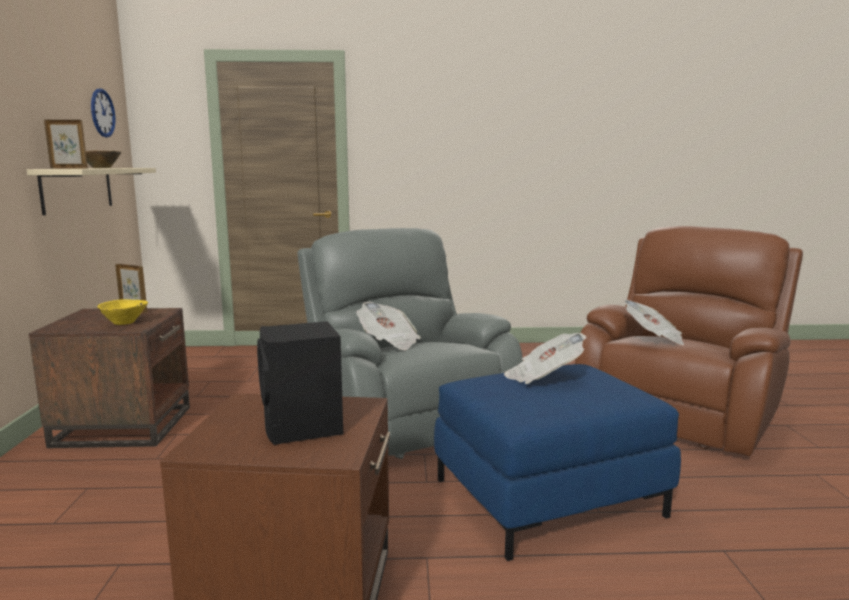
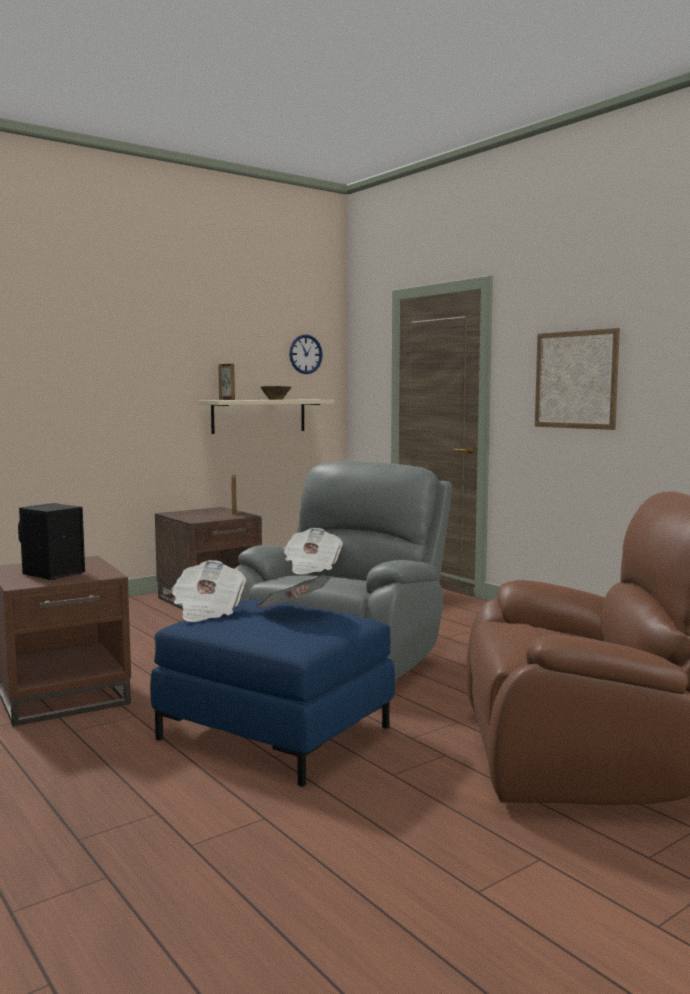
camera: 55 degrees right, 5 degrees down
yellow bowl [97,299,148,325] -> none
newspaper [624,299,684,345] -> newspaper moved to [171,560,246,622]
none -> picture [535,328,620,430]

